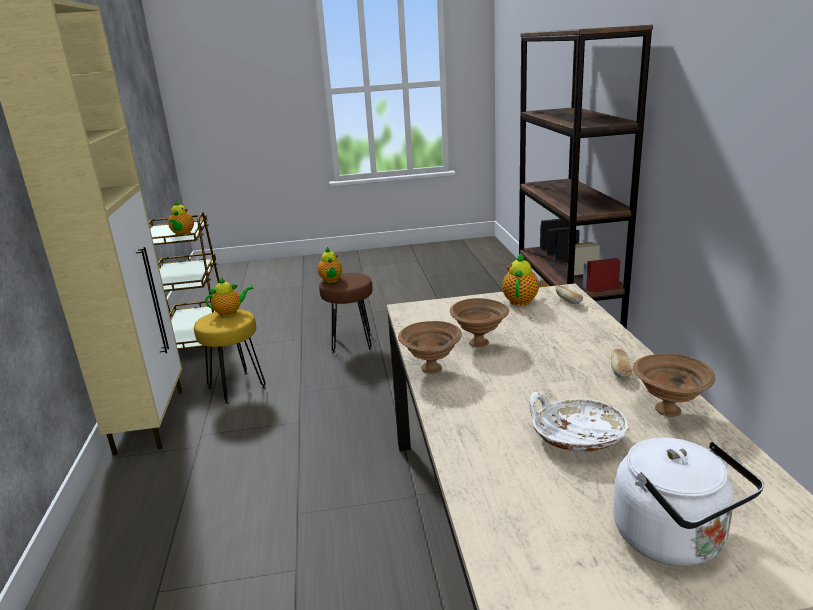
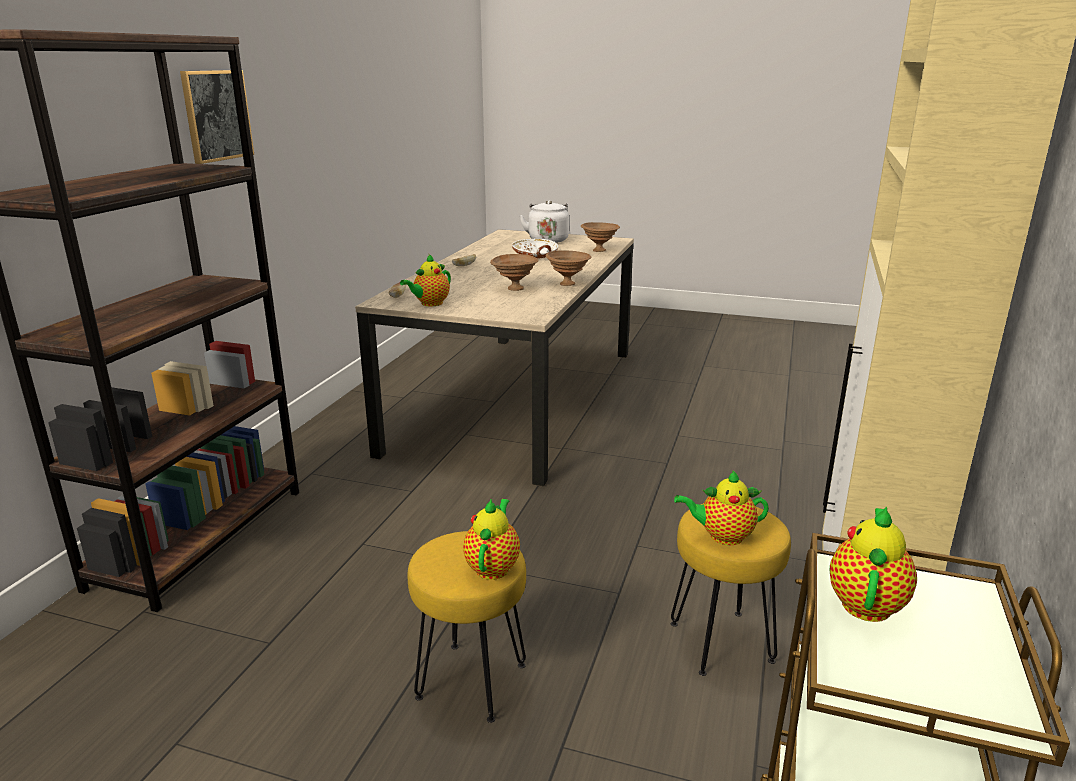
camera: 155 degrees left, 0 degrees up
brown stool [319,273,373,353] -> yellow stool [408,531,526,723]
brown bowl [633,353,715,417] -> brown bowl moved to [581,222,620,252]
none -> picture [180,70,254,164]

